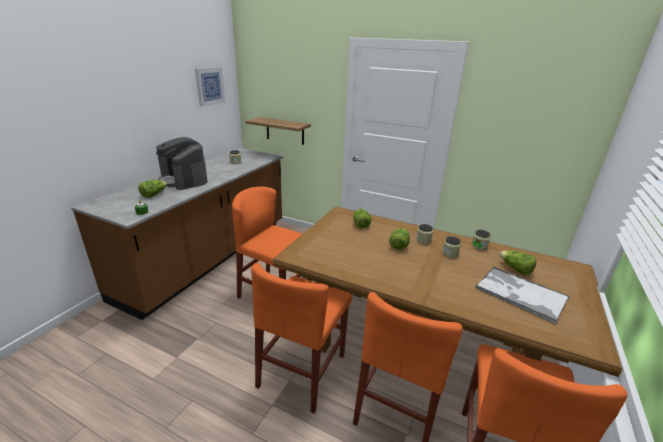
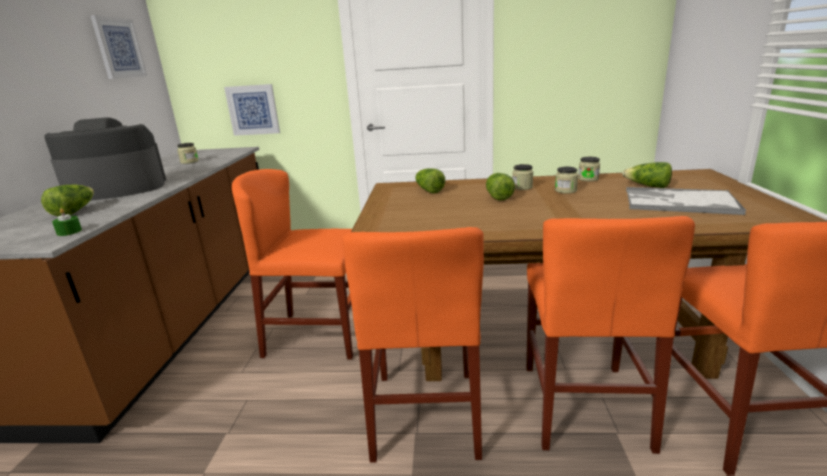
camera: 20 degrees left, 5 degrees down
coffee machine [156,137,208,190] -> coffee machine turned 135 degrees clockwise [44,117,166,201]
shelf [245,117,311,145] -> picture [224,84,280,136]

